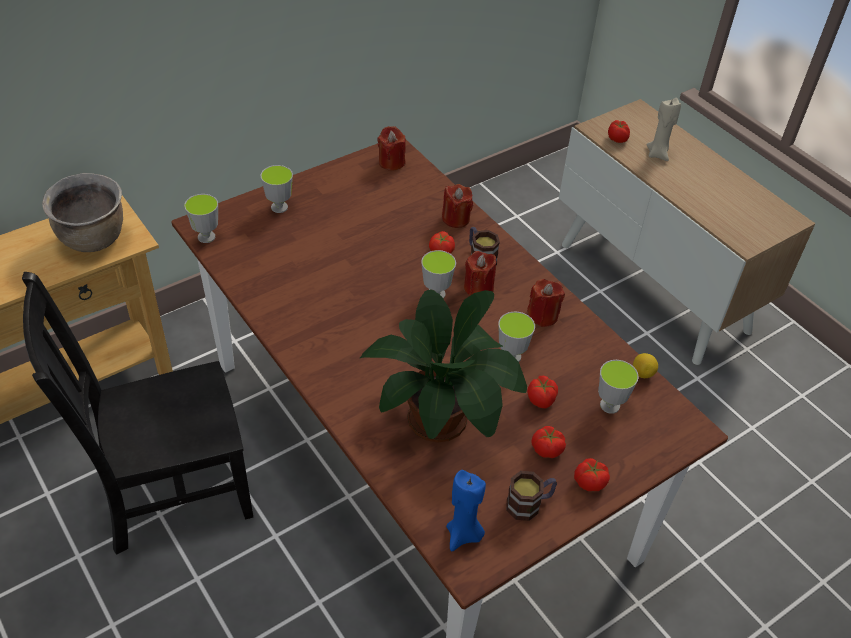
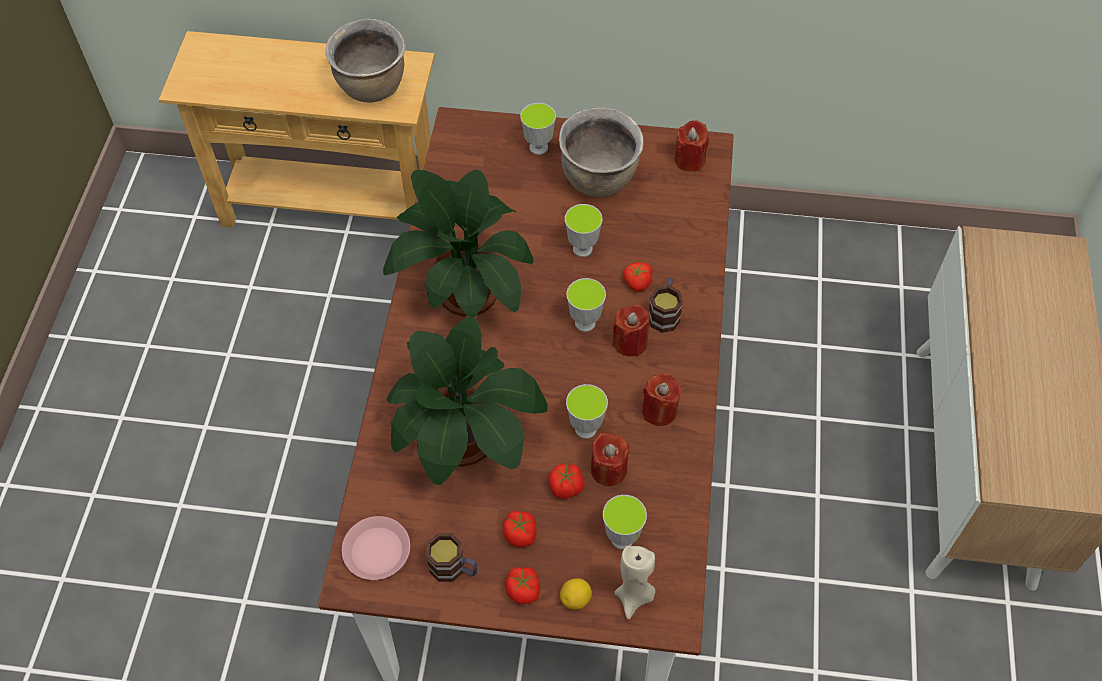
camera: 45 degrees right, 10 degrees up
black chair [22,272,253,555] -> none
cup [184,194,218,243] -> cup moved to [565,204,602,257]
red candle [442,184,473,228] -> red candle moved to [591,432,629,486]
blue candle [446,470,486,551] -> pink plate [342,516,410,580]
tomato [608,120,630,143] -> none
lemon [633,353,658,378] -> lemon moved to [560,578,592,610]
beige candle [646,98,681,161] -> beige candle moved to [614,546,656,620]
none -> potted plant [383,170,533,317]
none -> brown cooking pot [559,107,643,197]

